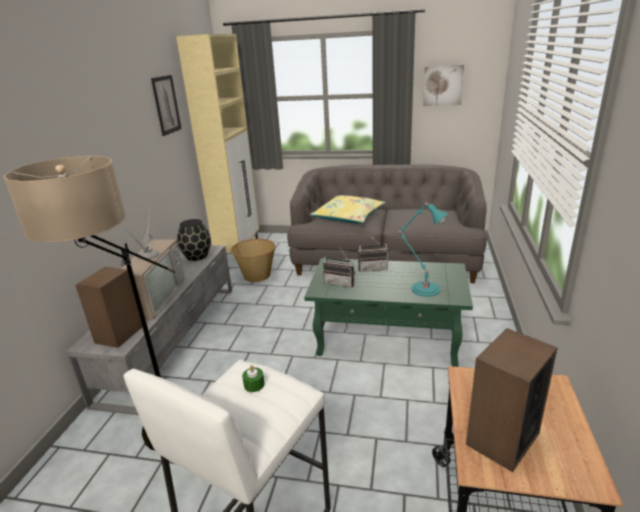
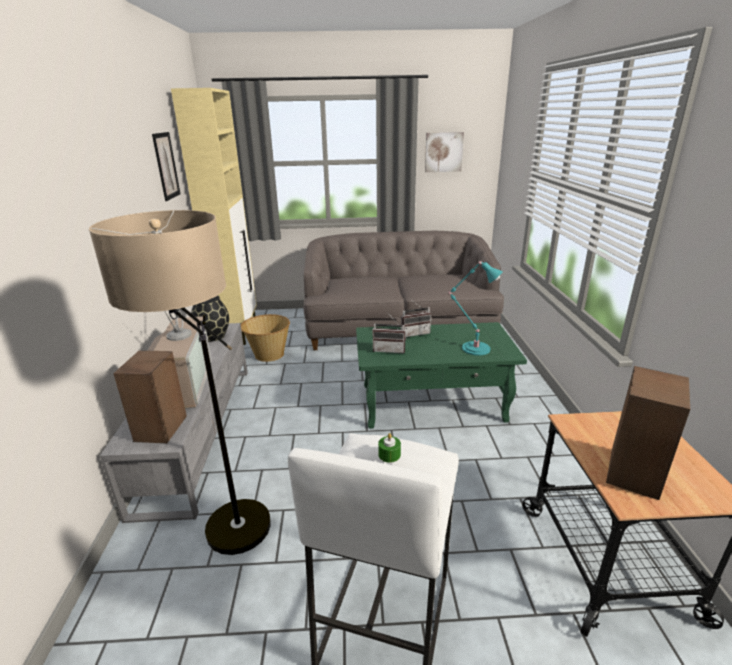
camera: 15 degrees left, 0 degrees up
yellow pillow [310,195,385,223] -> none

